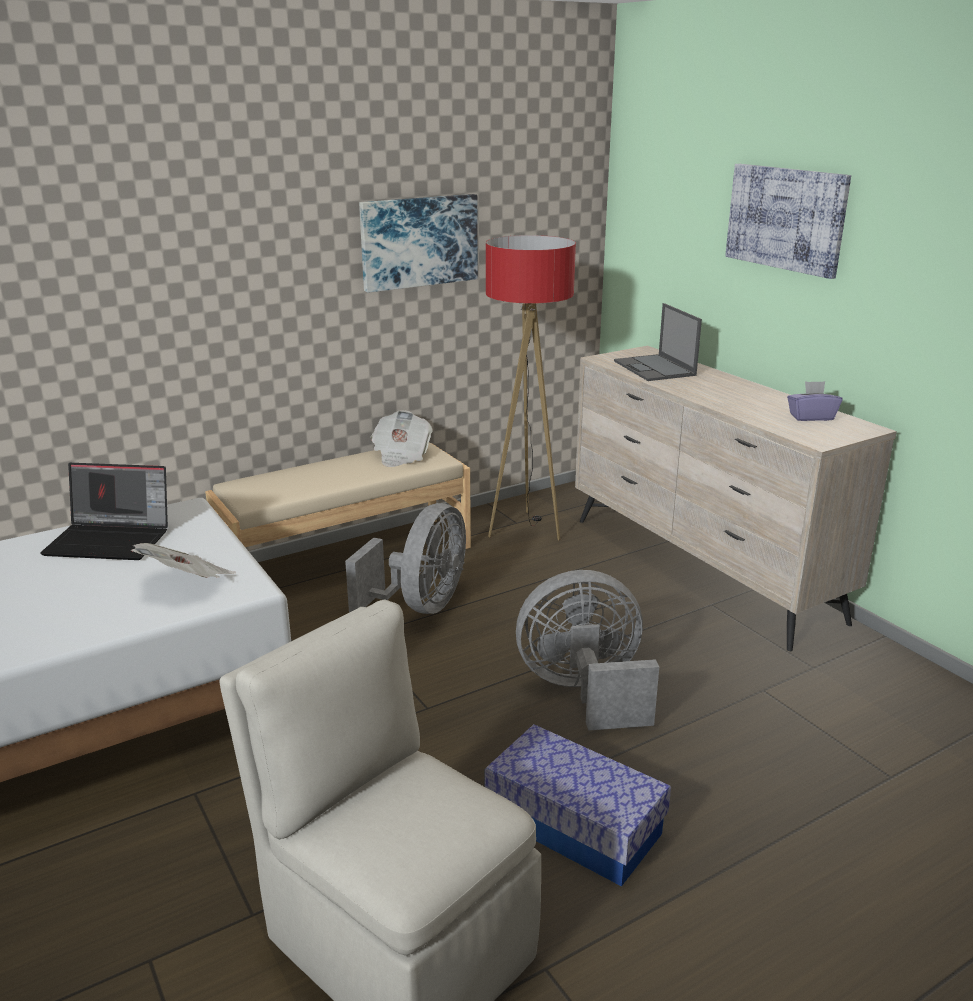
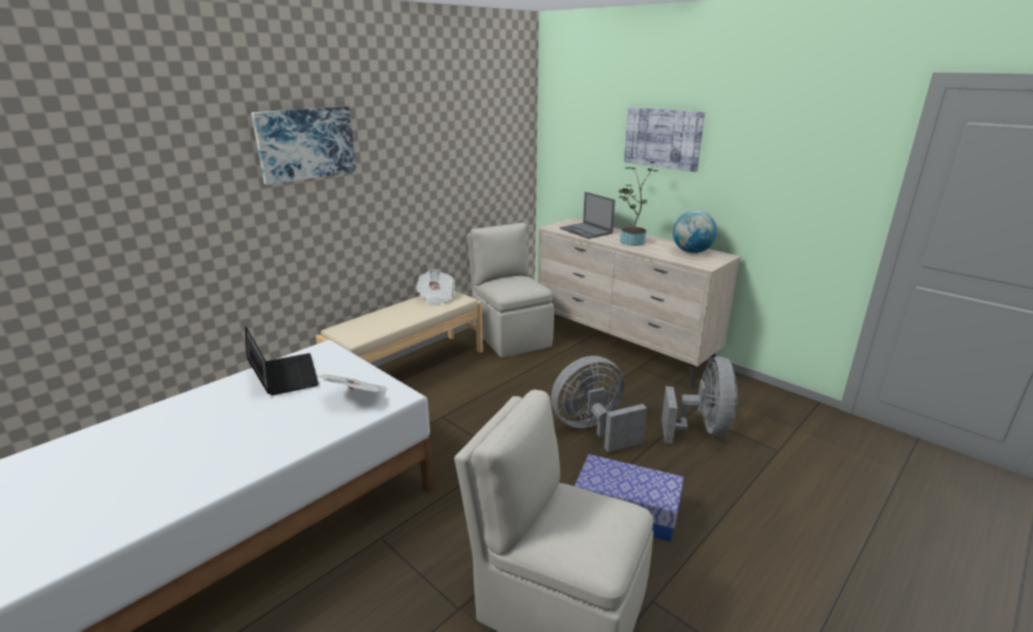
camera: 15 degrees left, 0 degrees up
laptop [40,463,168,560] -> laptop turned 105 degrees counterclockwise [245,327,319,395]
grey fan [345,503,466,614] -> grey fan moved to [662,357,738,444]
picture [359,194,478,293] -> picture moved to [251,106,356,185]
floor lamp [486,235,576,541] -> beige chair [467,223,554,358]
purple tissue box [787,381,842,421] -> globe [673,211,717,253]
none -> potted plant [619,162,658,246]

